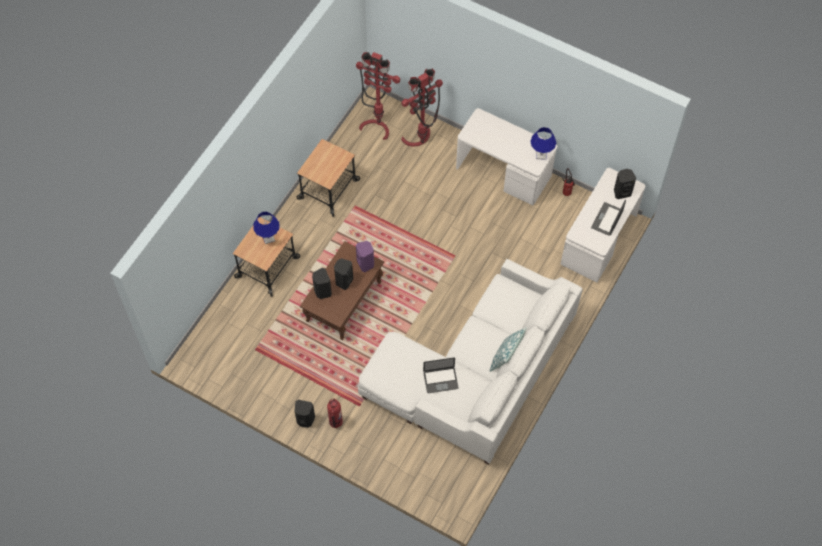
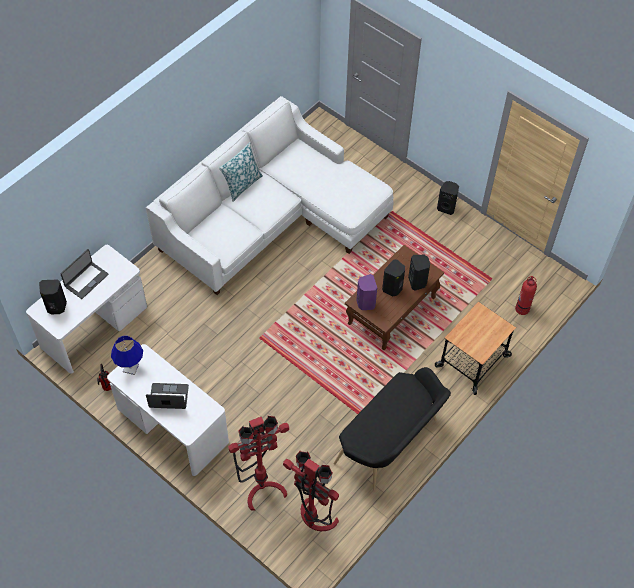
camera: 170 degrees left, 5 degrees down
blue table lamp [253,212,280,244] -> none
cart [297,139,360,217] -> black bench [334,367,451,490]
fire extinguisher [327,398,343,428] -> fire extinguisher moved to [515,276,537,315]
laptop [423,357,458,393] -> laptop moved to [146,383,189,409]

